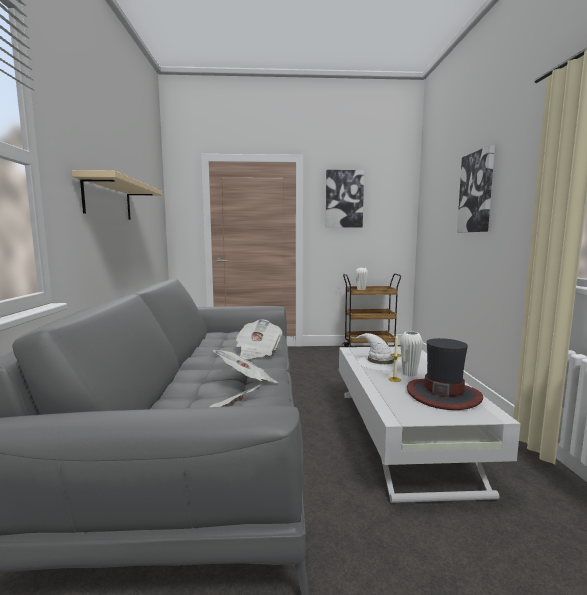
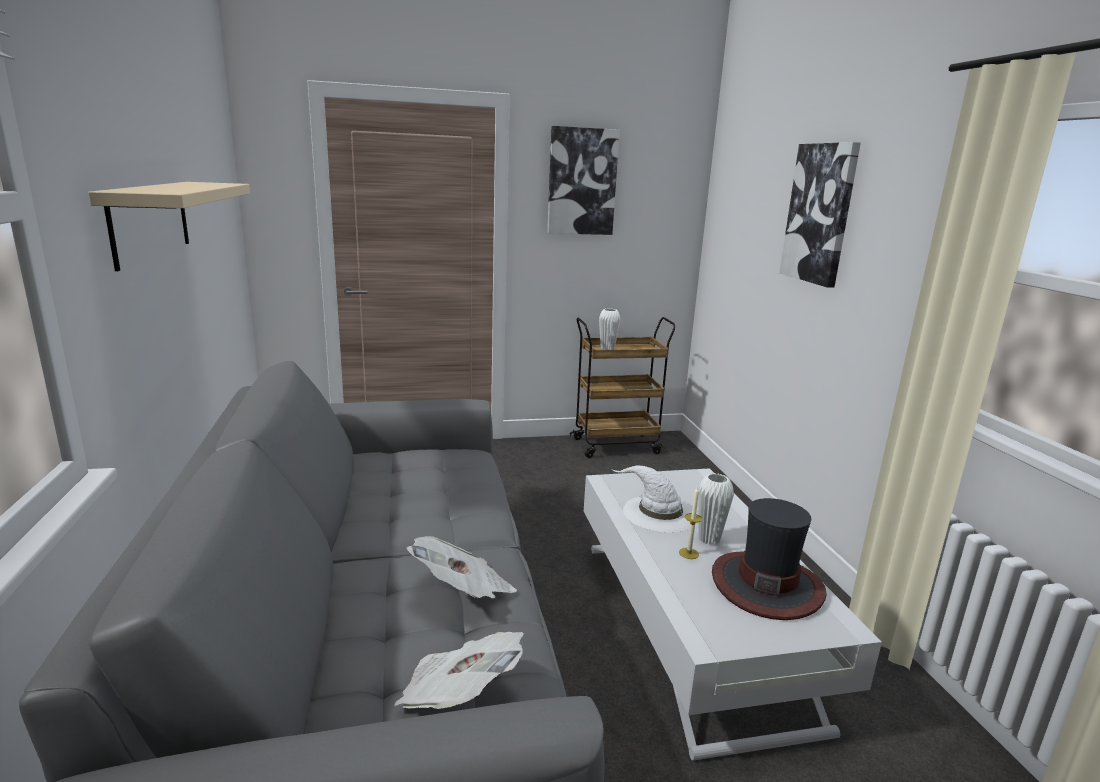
camera: 10 degrees left, 10 degrees up
newspaper [236,319,283,359] -> none

